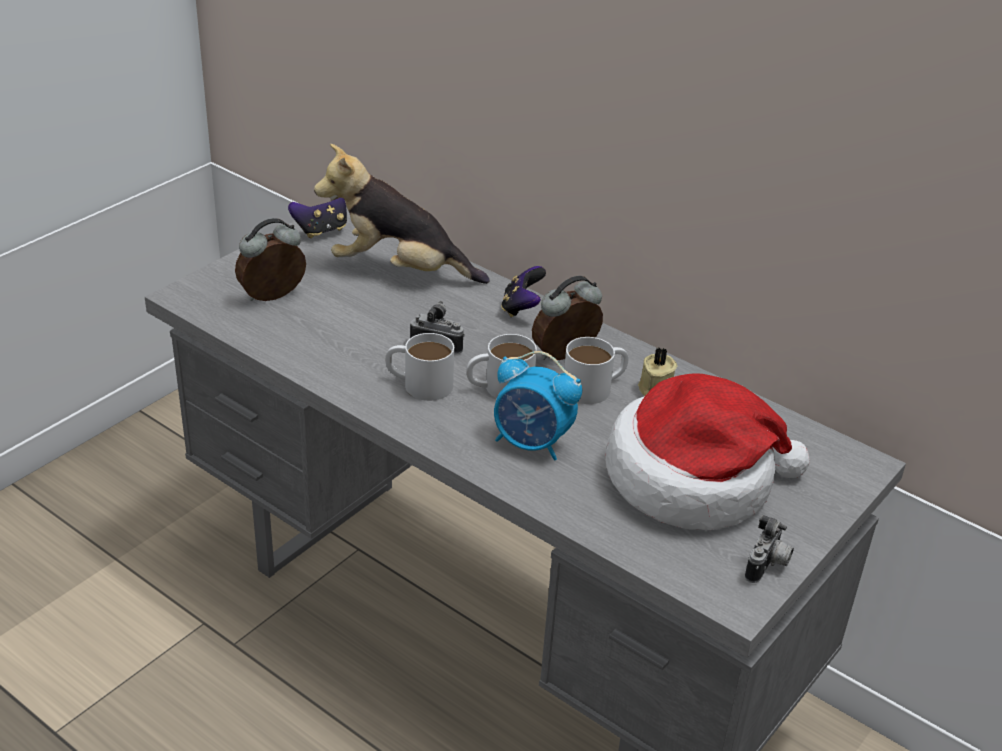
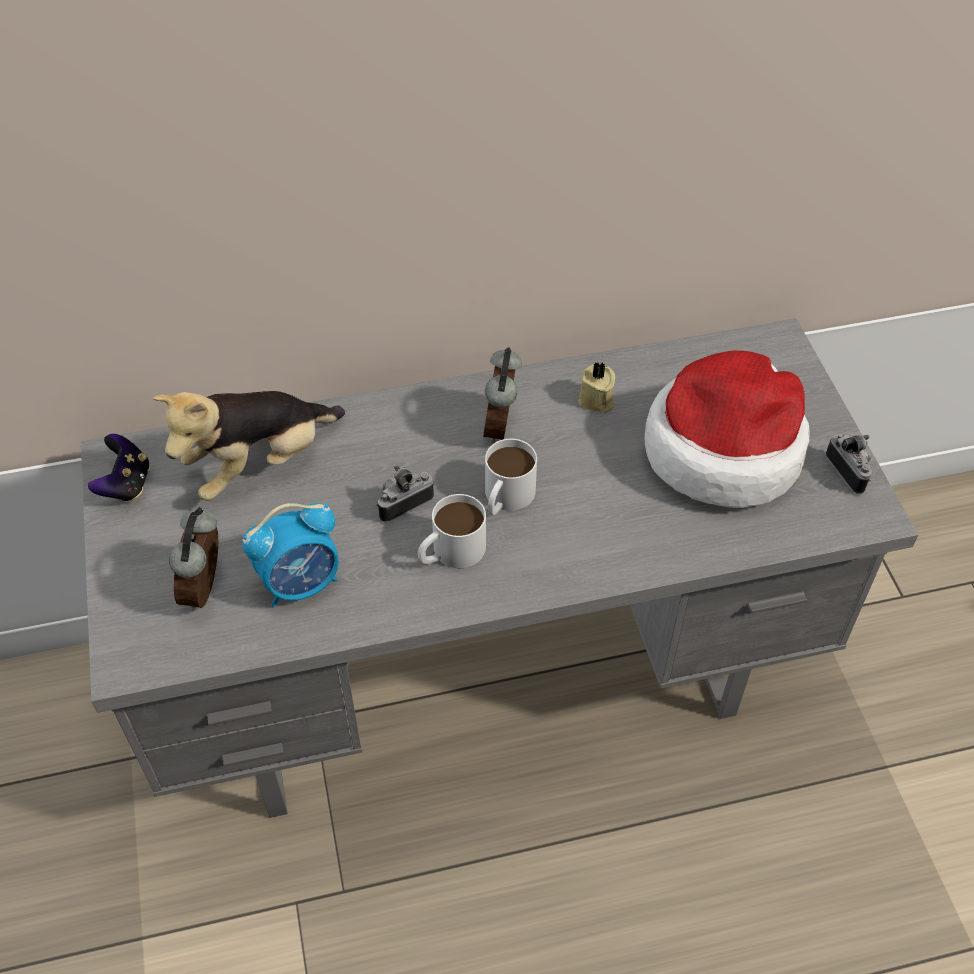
camera: 50 degrees left, 15 degrees up
alarm clock [494,351,582,460] -> alarm clock moved to [242,503,339,608]
game controller [501,266,546,317] -> none
white mug [564,337,629,404] -> none

